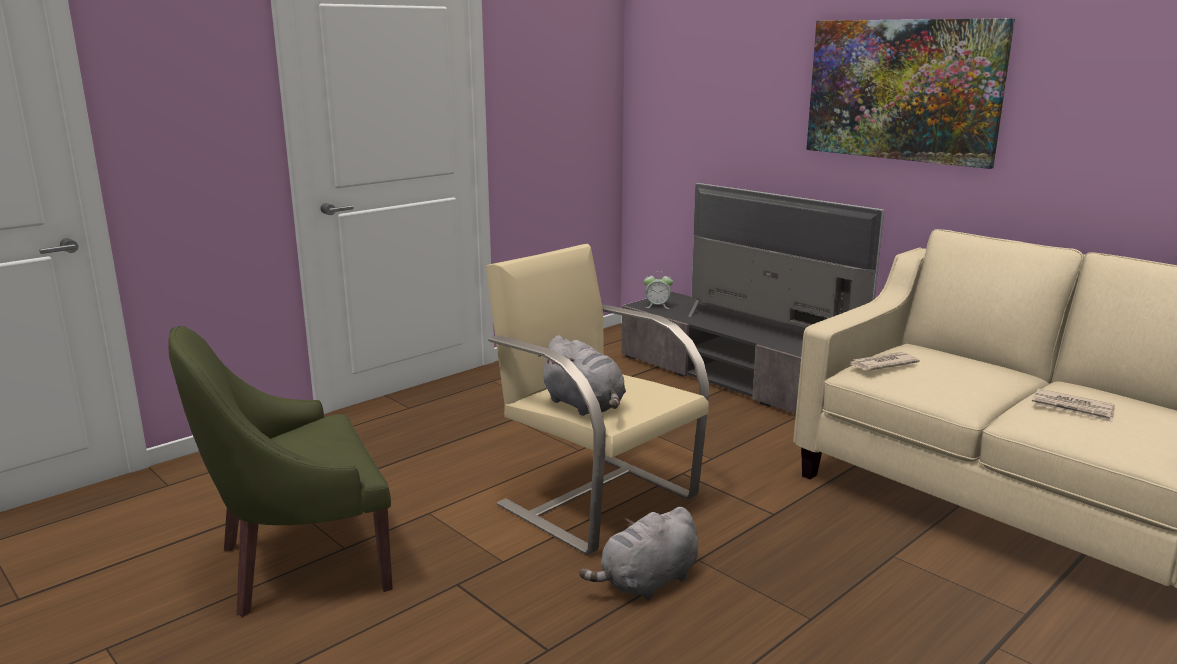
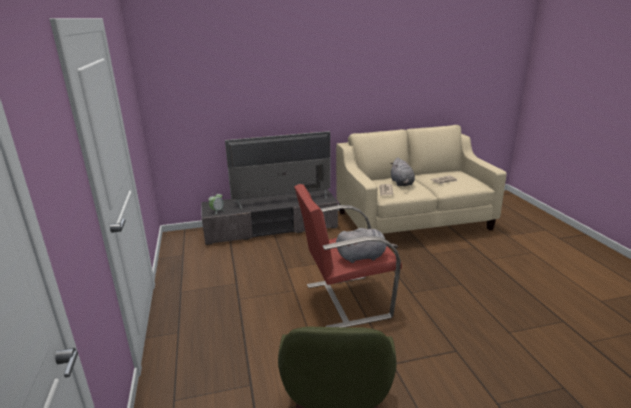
camera: 60 degrees left, 5 degrees up
beige armchair [486,244,709,555] -> red armchair [294,184,402,327]
grey plush toy [579,507,698,600] -> grey plush toy moved to [390,157,415,186]
picture [806,18,1015,169] -> none

